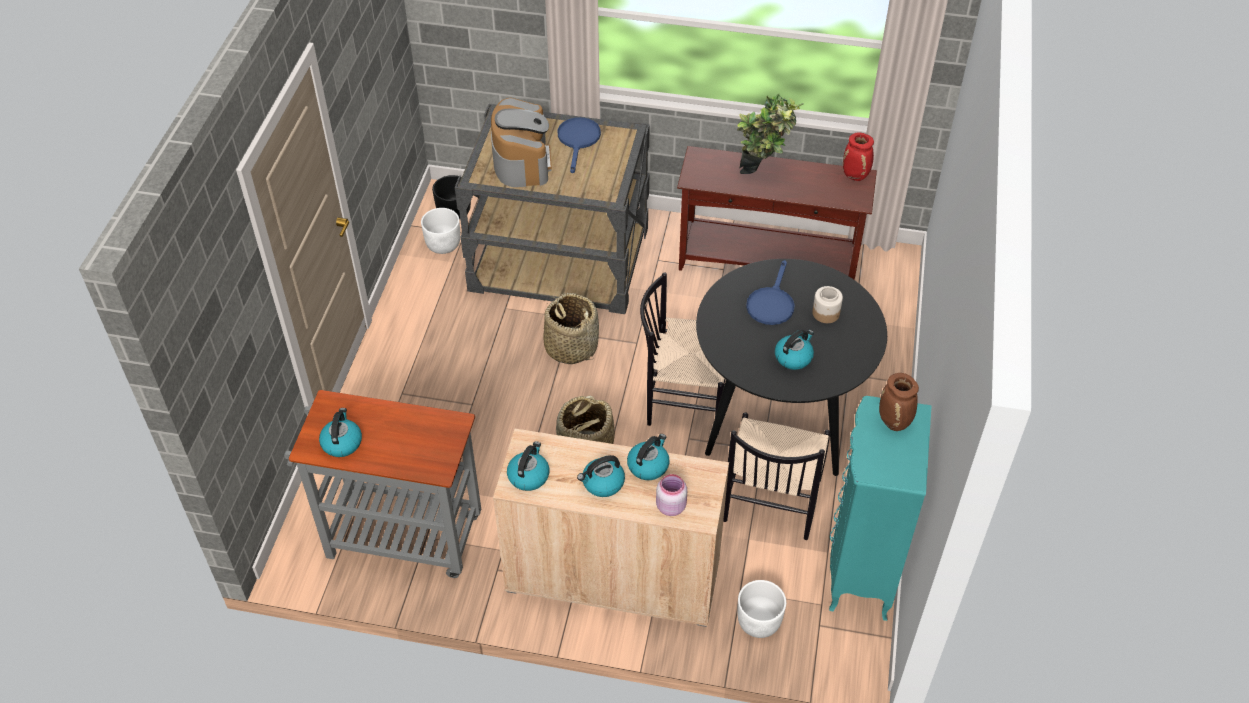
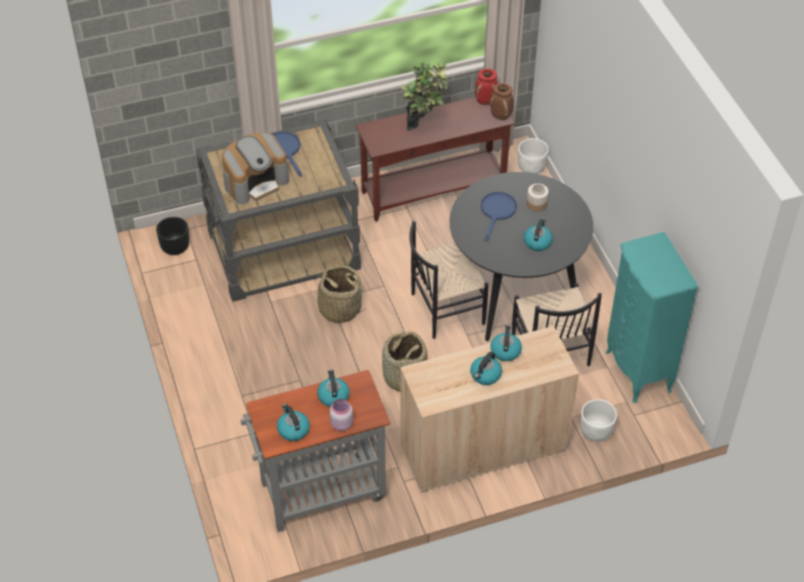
camera: 30 degrees left, 0 degrees up
white planter [421,208,460,254] -> white planter moved to [518,138,549,174]
coffee machine [491,97,552,187] -> coffee machine turned 90 degrees clockwise [222,132,289,204]
kettle [507,441,549,491] -> kettle moved to [317,369,350,407]
pink jar [656,474,687,516] -> pink jar moved to [329,399,353,431]
blue frying pan [746,260,795,325] -> blue frying pan turned 150 degrees counterclockwise [481,192,517,241]
brown vase [879,373,919,431] -> brown vase moved to [490,83,514,120]

